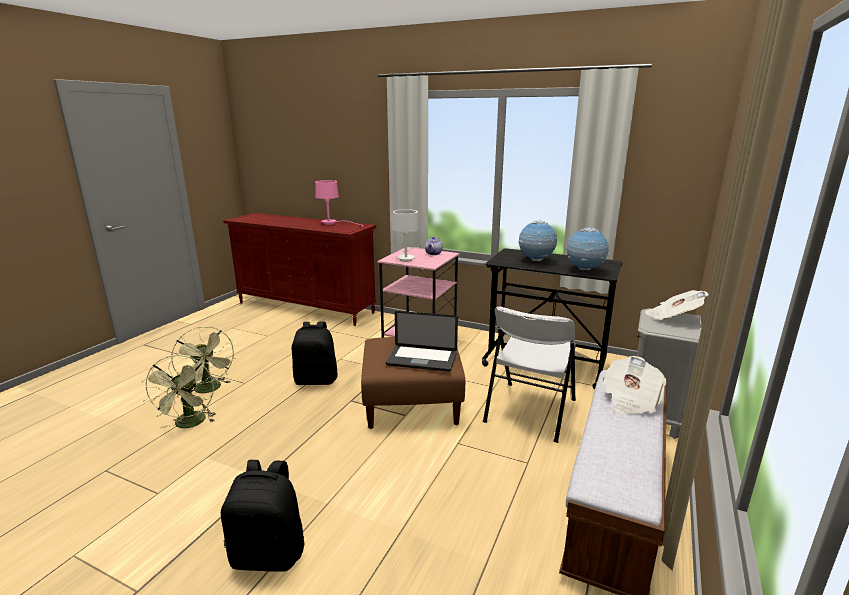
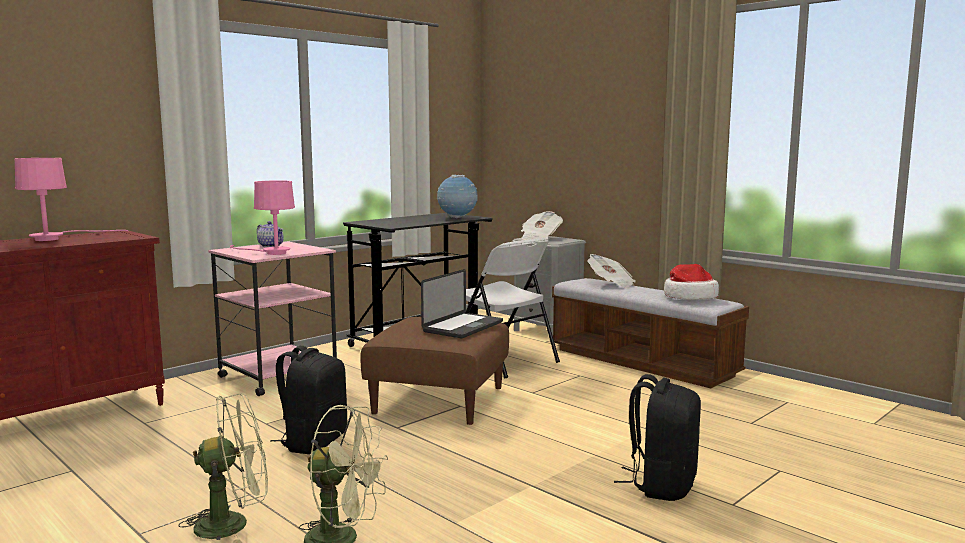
camera: 70 degrees left, 10 degrees down
white table lamp [392,209,419,262] -> pink table lamp [230,180,295,255]
globe [519,221,557,262] -> none
none -> hat [664,264,719,300]

